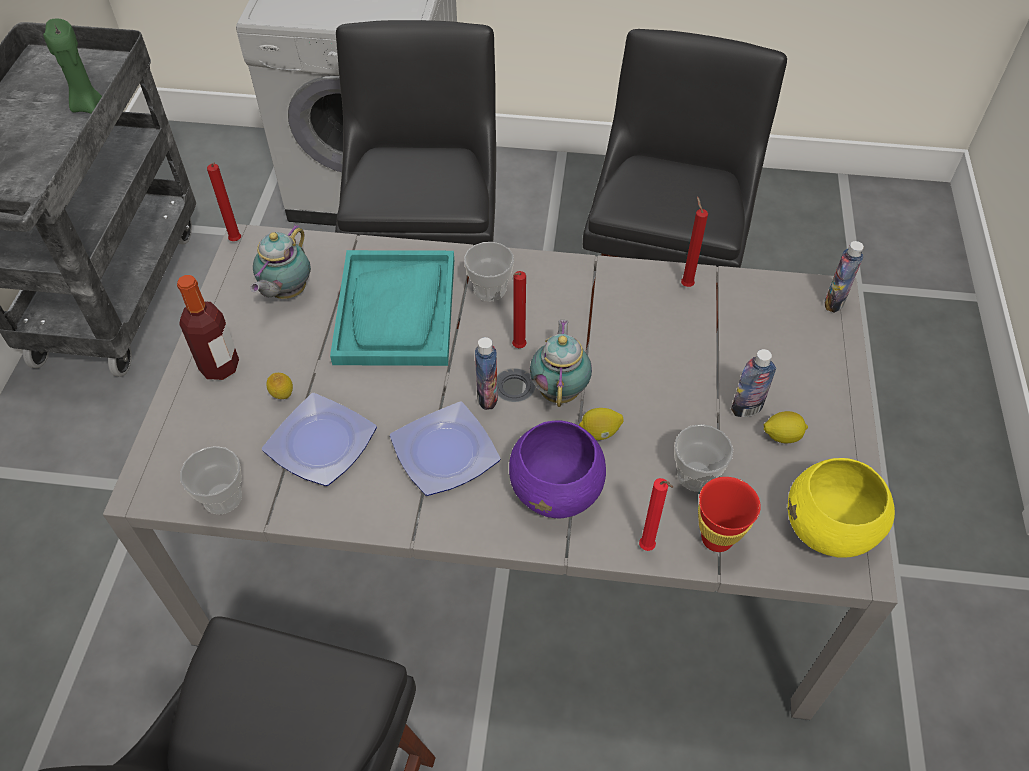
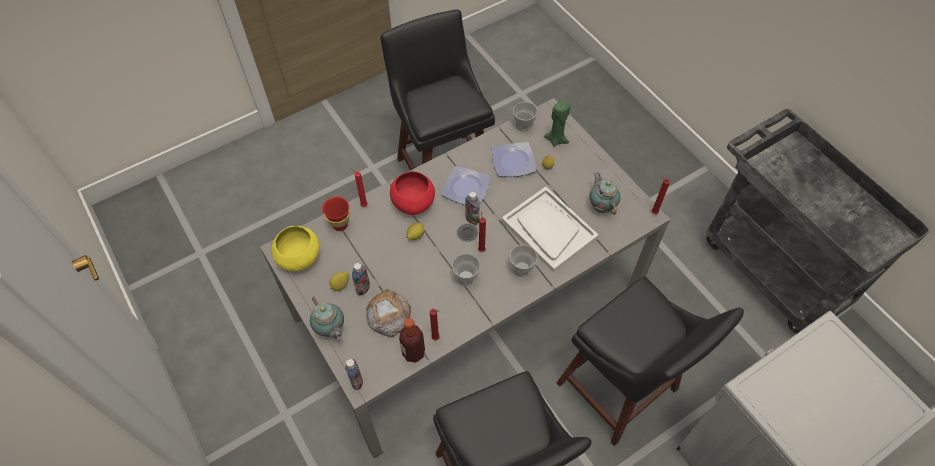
camera: 140 degrees right, 5 degrees up
green candle [43,18,102,114] -> green candle moved to [544,99,570,147]
bottle [177,275,239,380] -> bottle moved to [399,318,425,363]
turquoise tray [330,250,454,366] -> white tray [501,187,599,273]
purple bowl [509,420,606,518] -> red bowl [390,171,435,215]
teapot [530,320,592,407] -> teapot moved to [310,296,344,339]
cup [674,424,733,492] -> cup moved to [452,254,480,286]
none -> bread [366,289,412,337]

